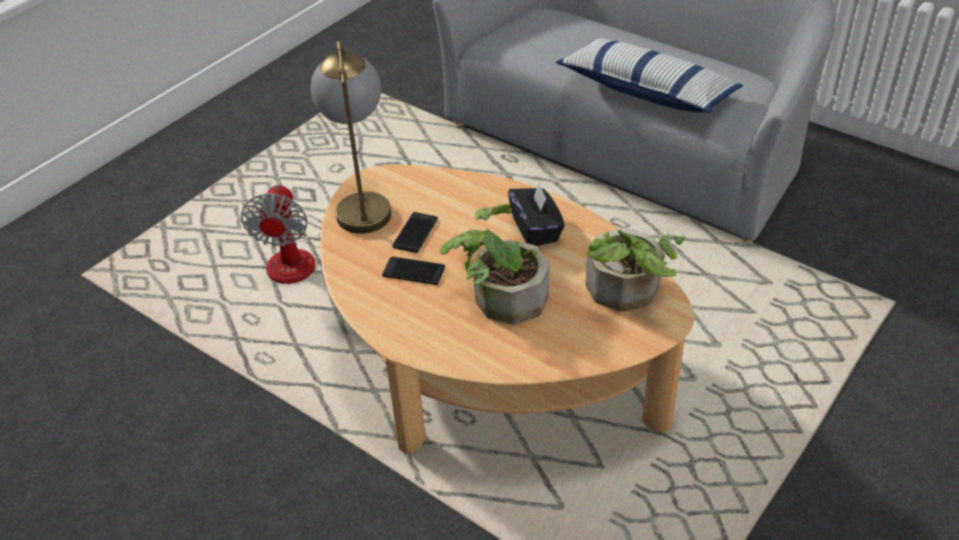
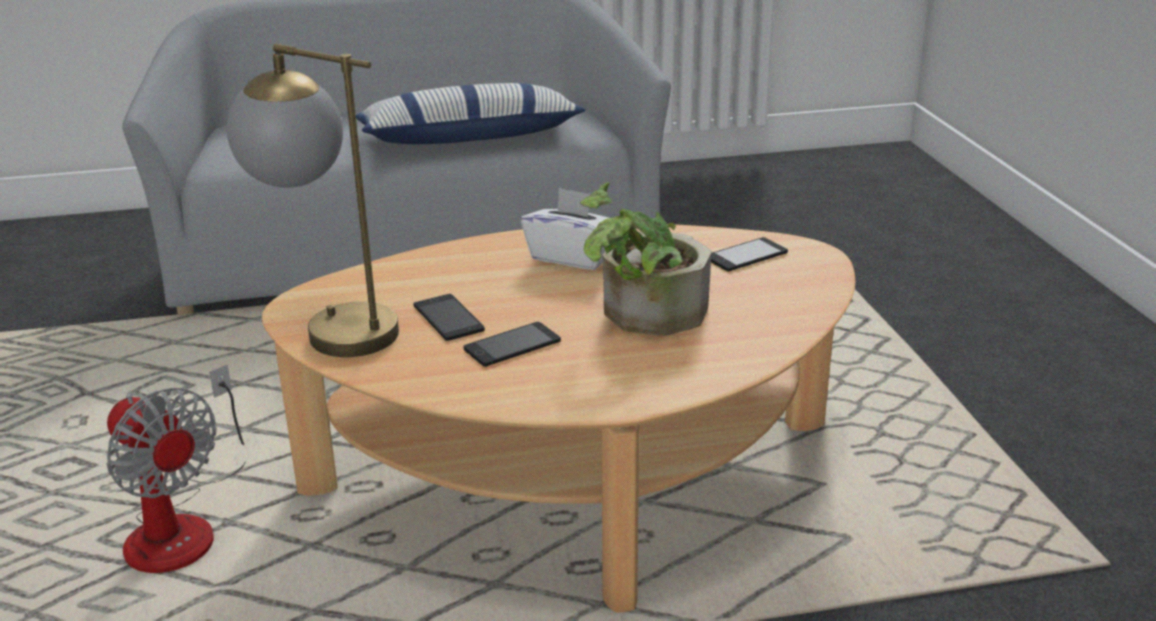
camera: 50 degrees left, 15 degrees down
black tissue box [508,183,565,246] -> white tissue box [521,188,609,270]
potted plant [586,228,686,312] -> phone [711,237,788,272]

